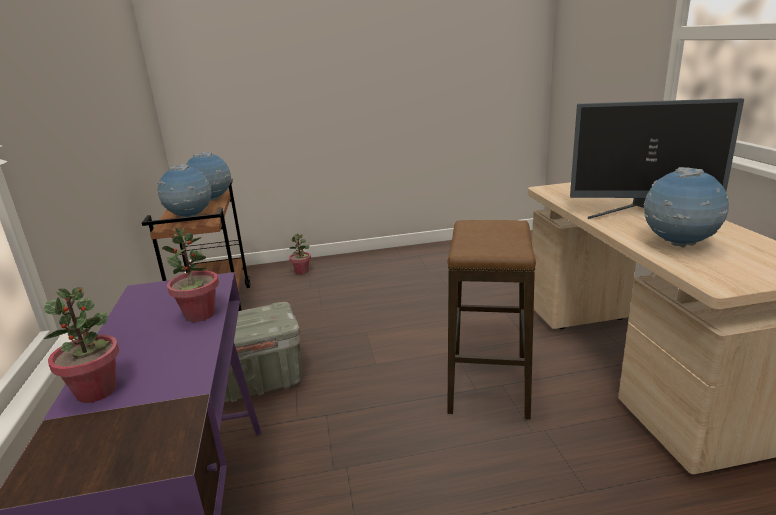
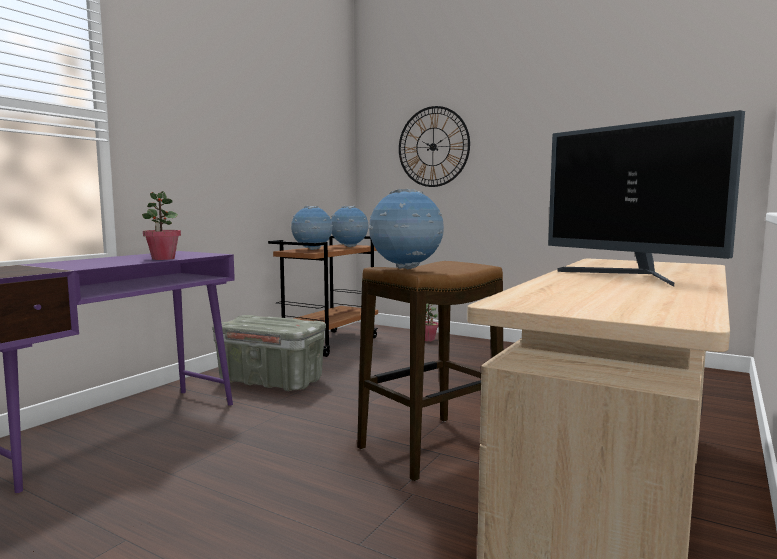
camera: 40 degrees right, 15 degrees down
potted plant [44,287,119,403] -> none
globe [644,167,729,248] -> globe moved to [369,189,444,270]
none -> wall clock [399,106,470,187]

